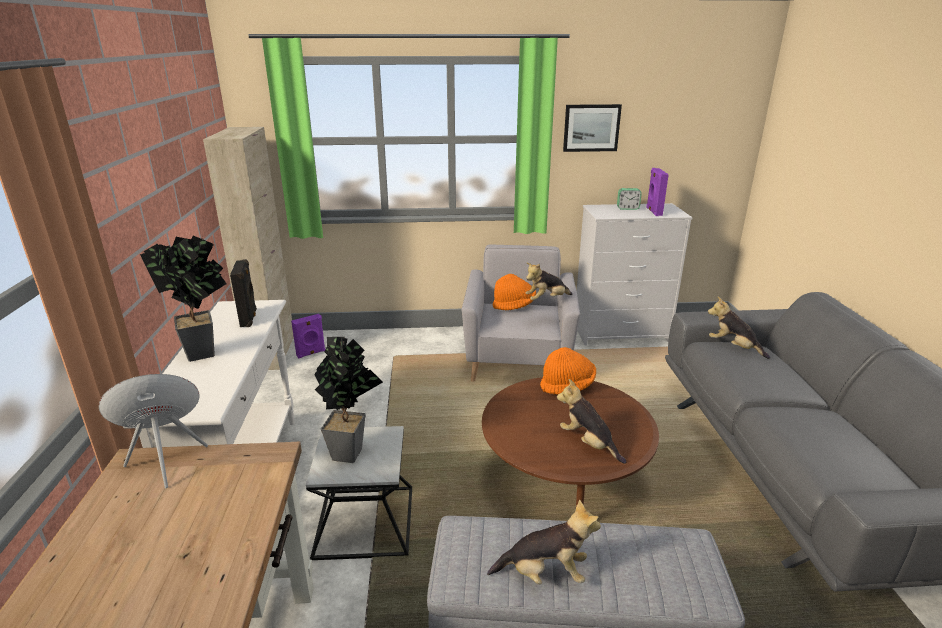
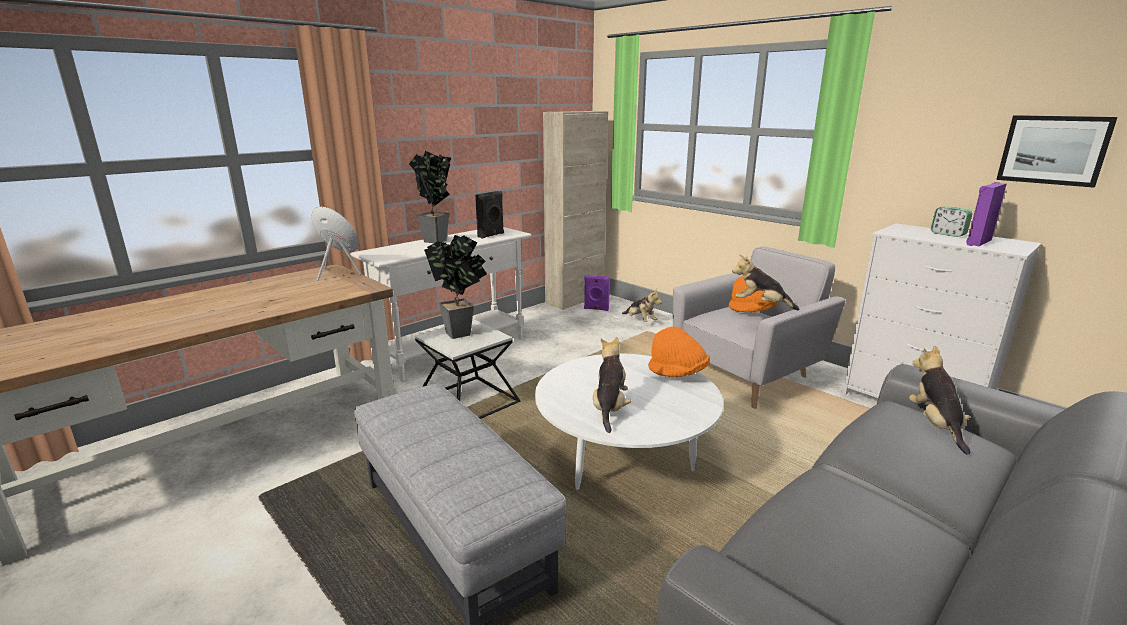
camera: 50 degrees right, 5 degrees down
brown coffee table [482,377,659,506] -> white coffee table [535,354,723,490]
plush toy [487,499,601,585] -> plush toy moved to [622,289,662,322]
picture [563,104,622,152] -> picture moved to [996,115,1117,188]

